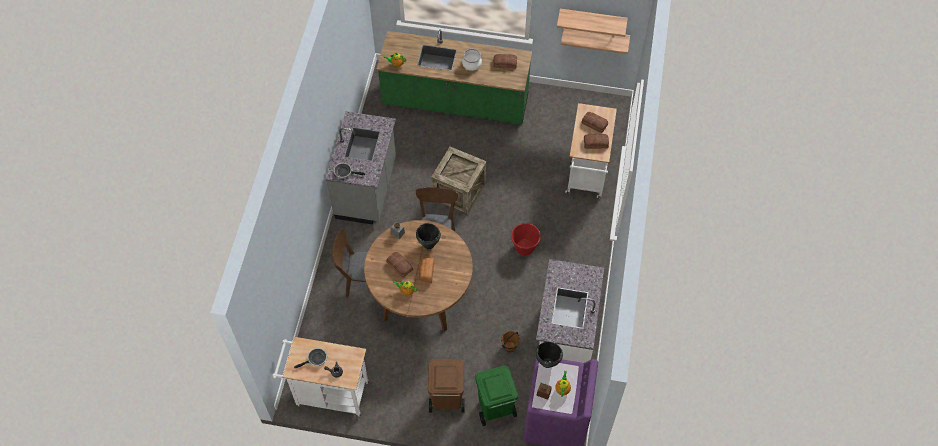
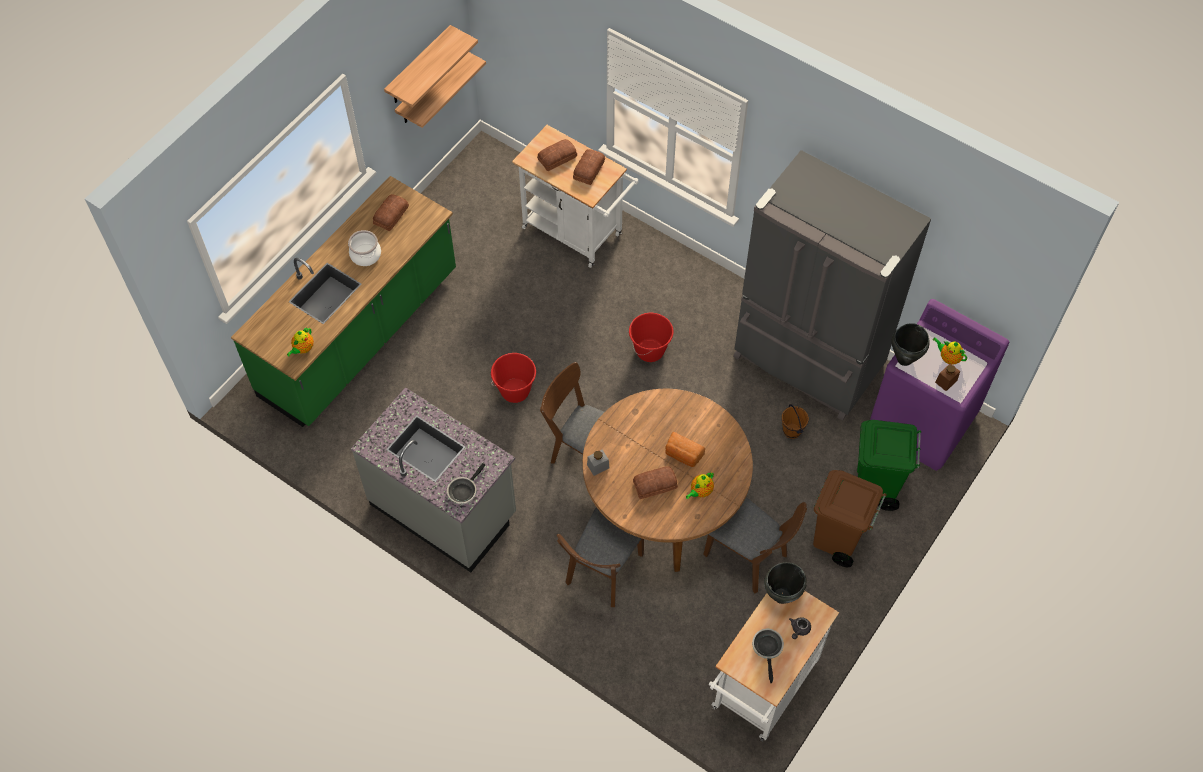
camera: 65 degrees left, 0 degrees up
black cooking pot [416,223,441,249] -> black cooking pot moved to [764,562,807,604]
crate [431,147,487,214] -> red bucket [491,353,536,403]
white counter [536,259,604,363] -> grey fridge [733,150,931,421]
none -> brown chair [703,497,807,594]

